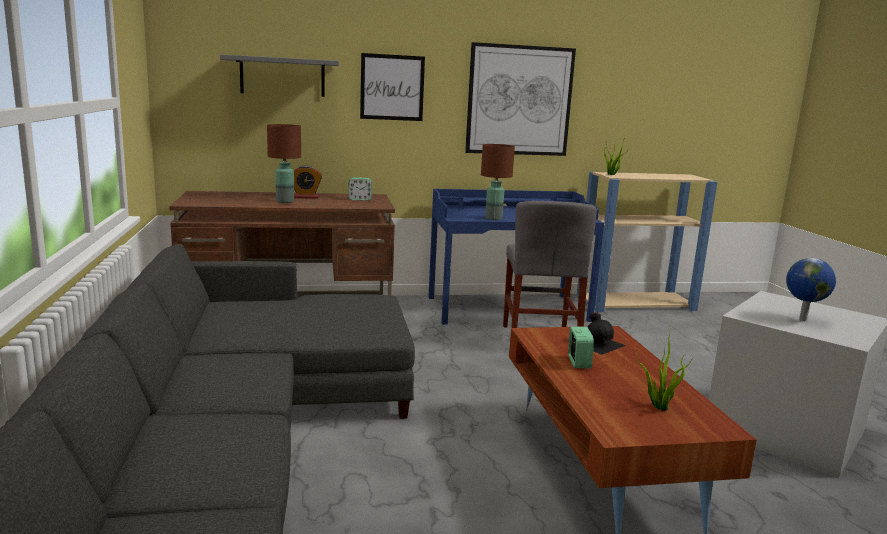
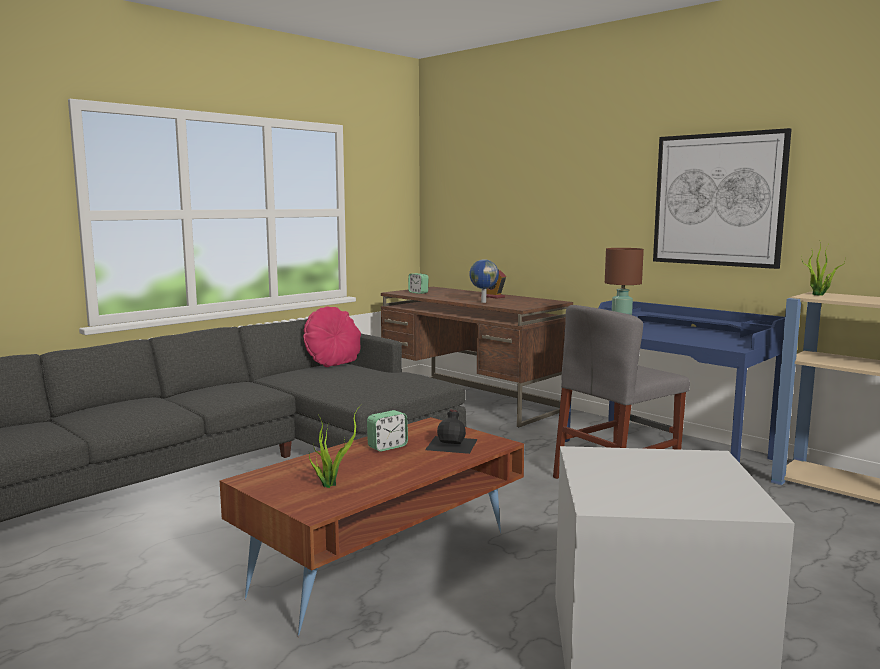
camera: 55 degrees right, 5 degrees down
grey shelf [220,54,339,97] -> none
brown table lamp [267,124,301,203] -> none
alarm clock [348,178,372,201] -> alarm clock moved to [408,273,429,294]
picture [360,53,425,121] -> none
globe [786,258,836,321] -> globe moved to [469,259,499,303]
none -> pink pillow [303,306,361,367]

